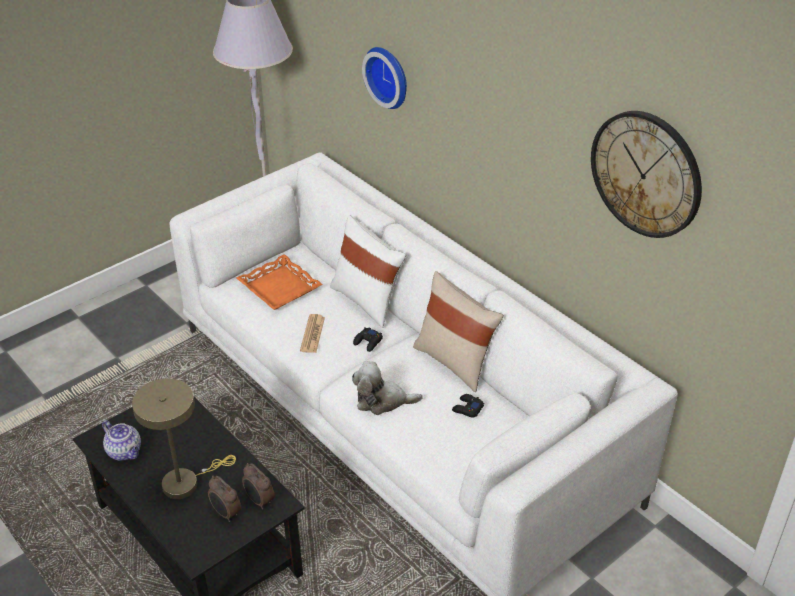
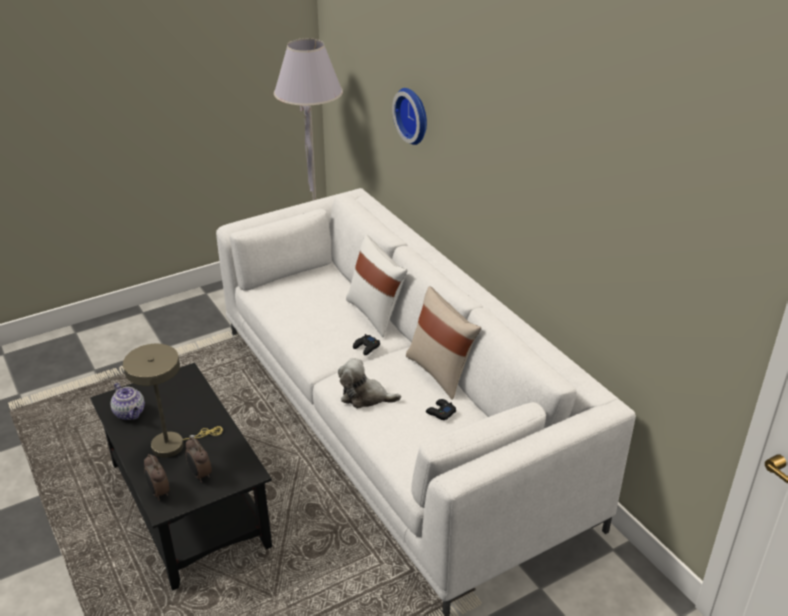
camera: 10 degrees right, 5 degrees down
orange tray [236,254,322,310] -> none
alarm clock [242,463,274,510] -> alarm clock moved to [144,454,170,501]
newspaper [300,314,325,353] -> none
wall clock [591,111,702,238] -> none

